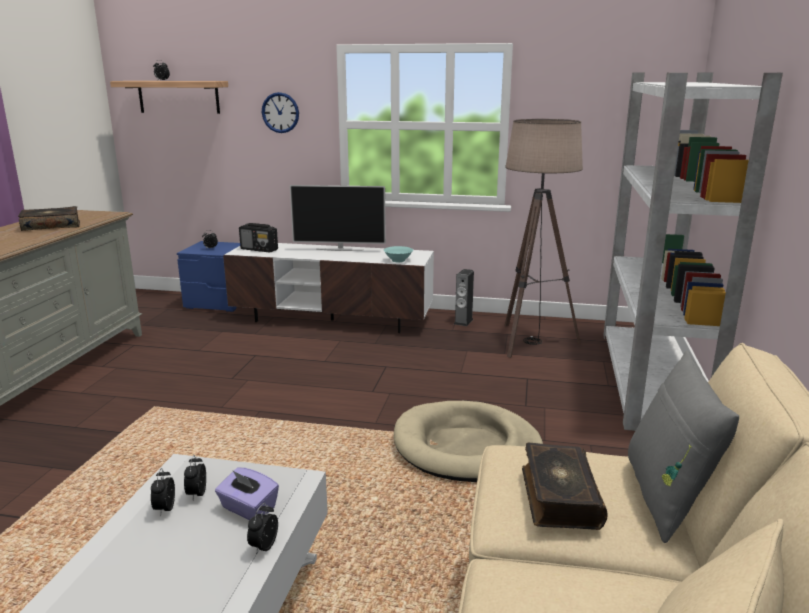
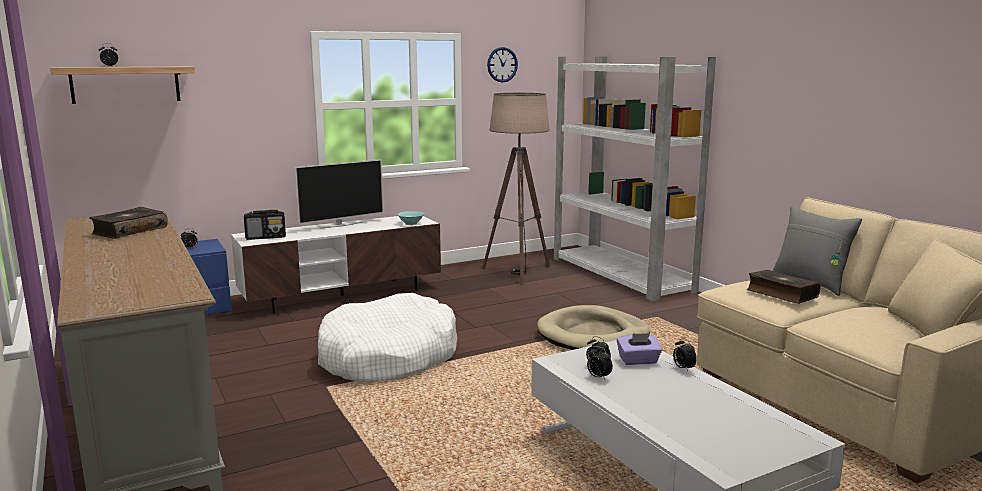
camera: 40 degrees left, 5 degrees down
wall clock [262,92,299,133] -> wall clock moved to [487,47,518,83]
speaker [454,269,474,326] -> none
none -> white dog bed [318,293,457,383]

